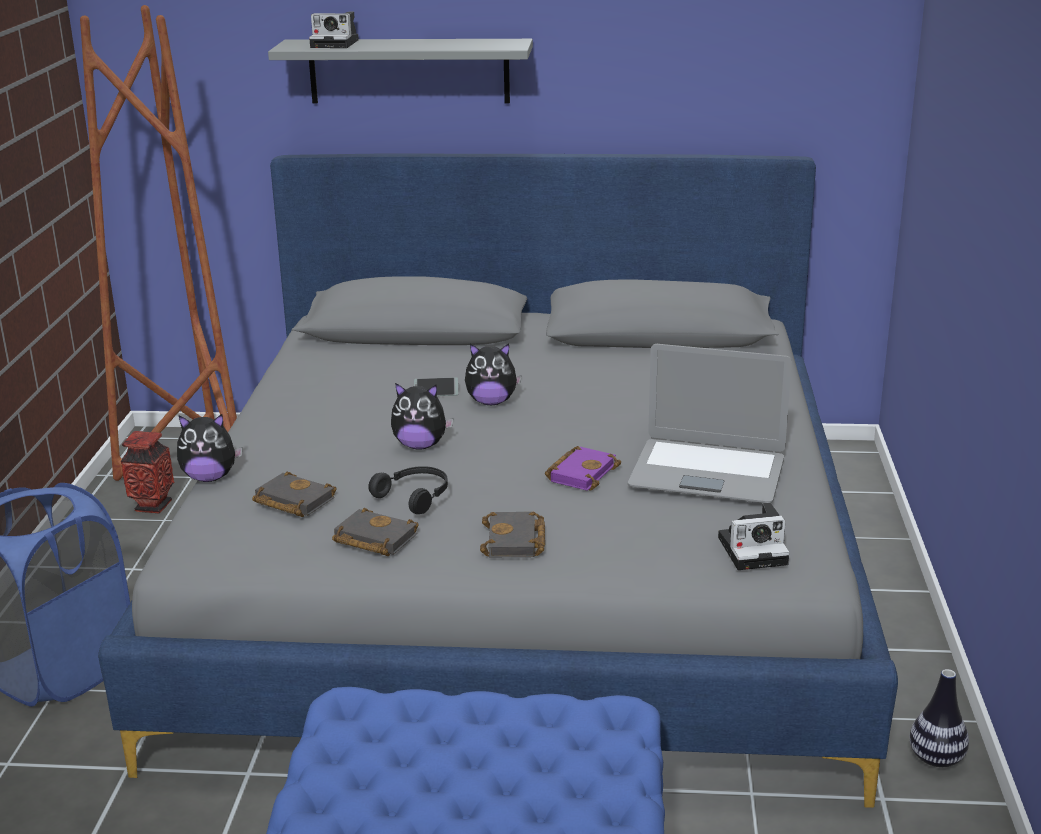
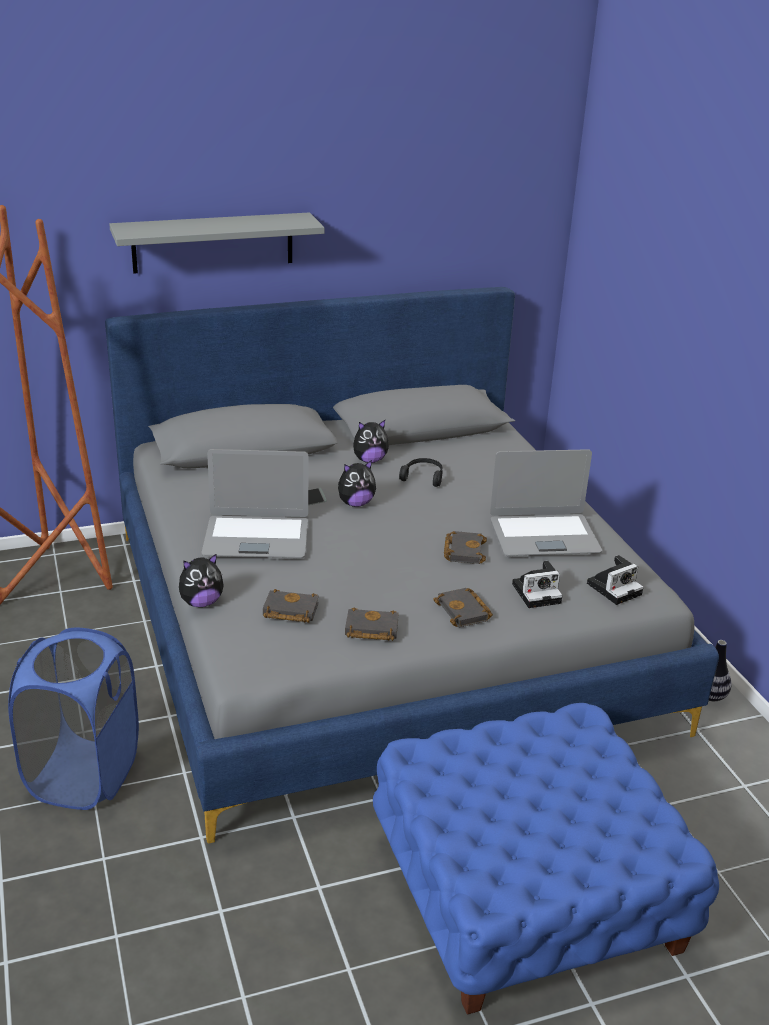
camera: 25 degrees left, 5 degrees up
vase [121,431,174,514] -> none
camera [309,12,359,48] -> camera moved to [512,561,563,608]
black headphones [368,466,448,514] -> black headphones moved to [399,458,443,487]
plush toy [391,383,453,450] -> plush toy moved to [353,420,389,463]
purple book [545,446,621,491] -> black book [444,531,487,564]
none -> laptop [202,449,309,558]

